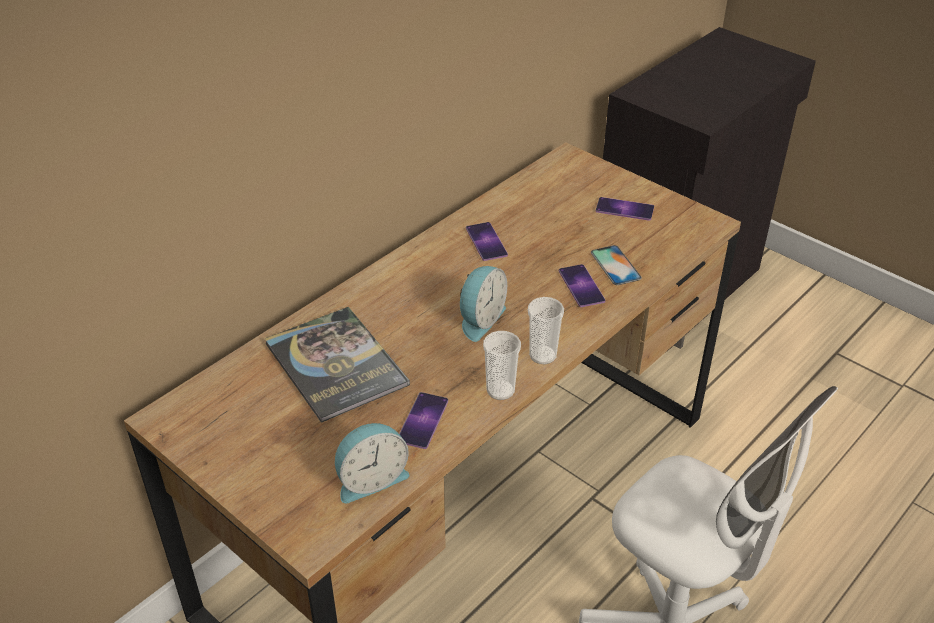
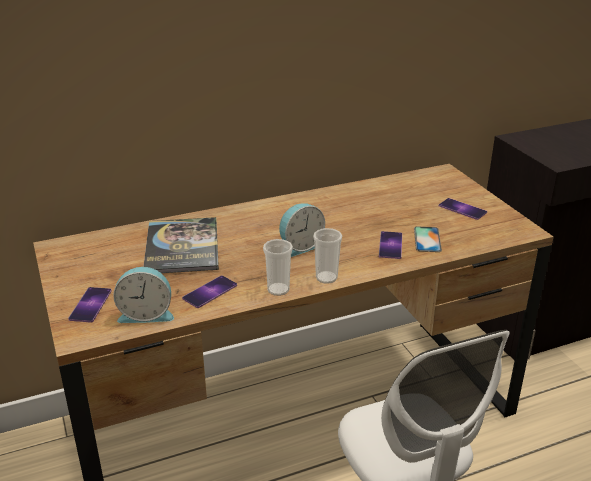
camera: 25 degrees right, 10 degrees down
phone [466,222,508,261] -> phone moved to [68,287,112,323]

